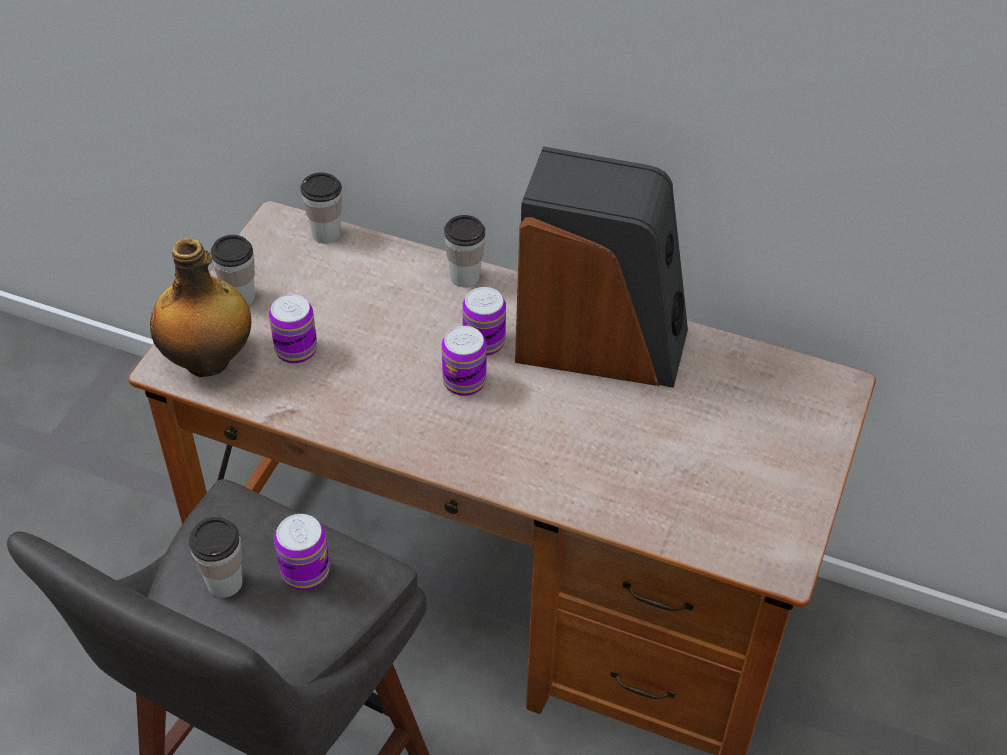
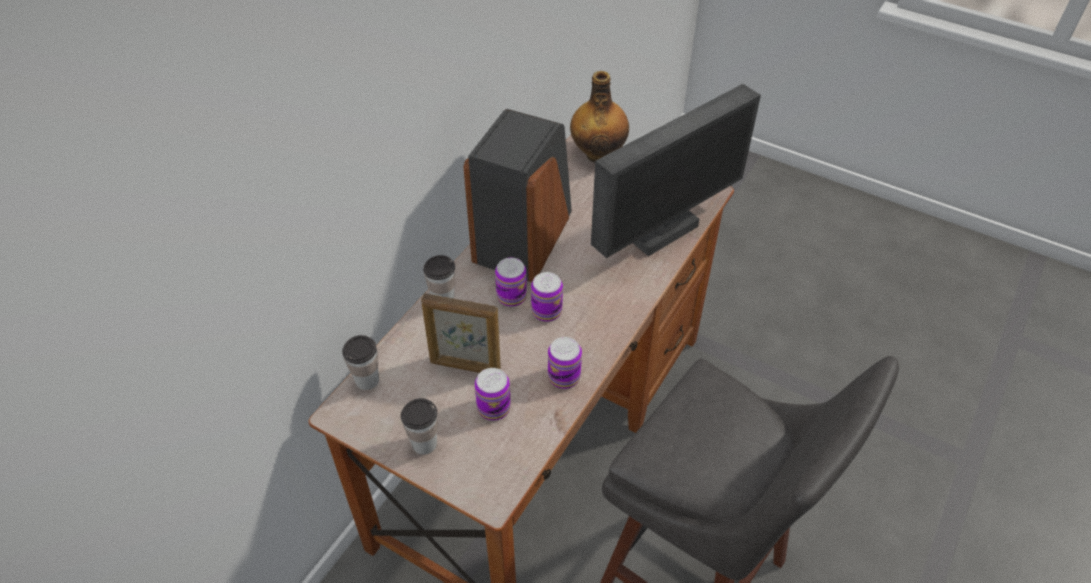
camera: 80 degrees left, 0 degrees up
bottle [150,238,251,377] -> bottle moved to [570,71,629,163]
cup [189,517,243,598] -> none
can [274,514,330,590] -> can moved to [548,337,582,389]
none -> picture frame [421,293,501,373]
none -> monitor [591,84,761,258]

